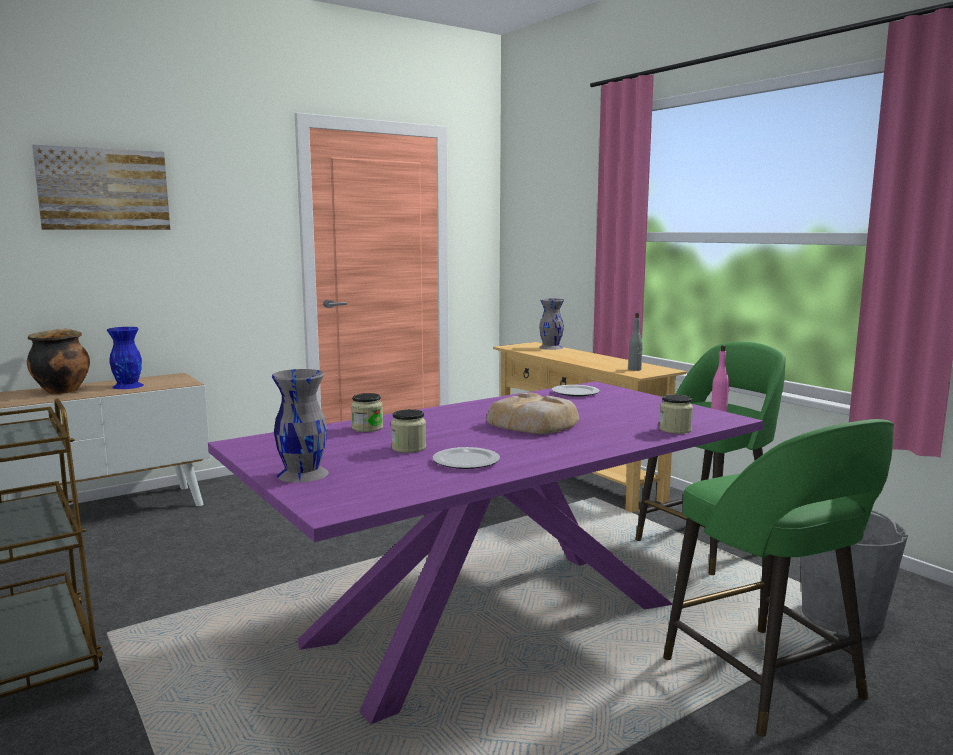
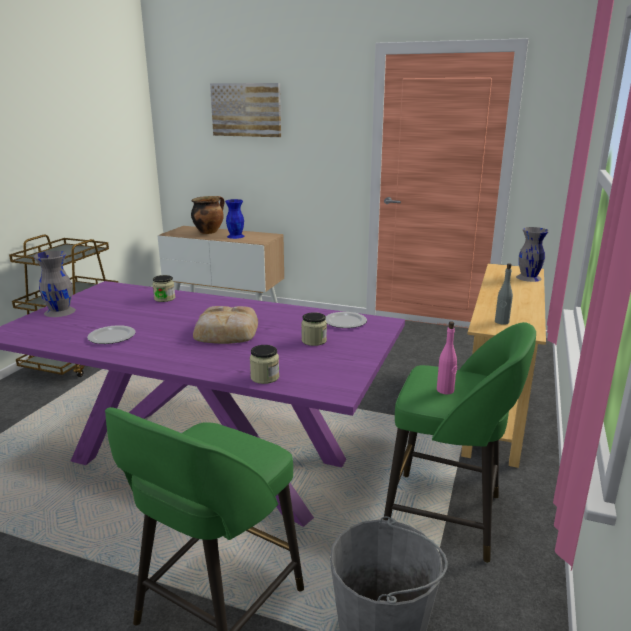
camera: 55 degrees right, 10 degrees up
jar [391,409,426,453] -> jar moved to [301,312,327,346]

